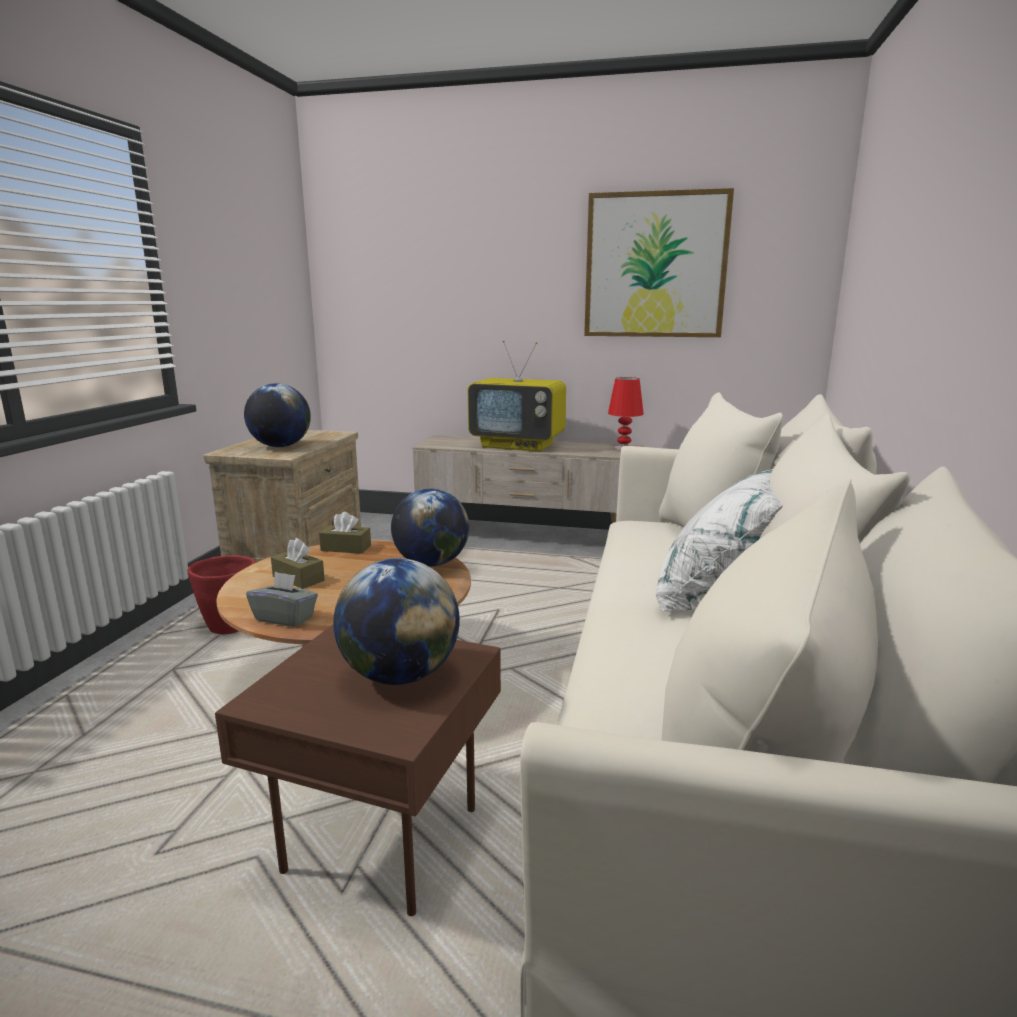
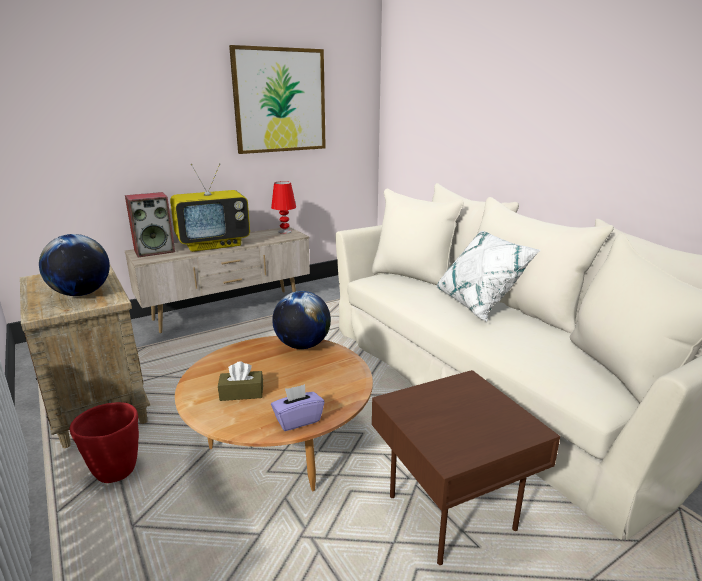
camera: 45 degrees left, 5 degrees up
grey tissue box [246,572,318,627] -> purple tissue box [271,384,324,431]
brown tissue box [319,511,371,554] -> none
globe [333,558,460,685] -> none
none -> speaker [125,192,175,258]

